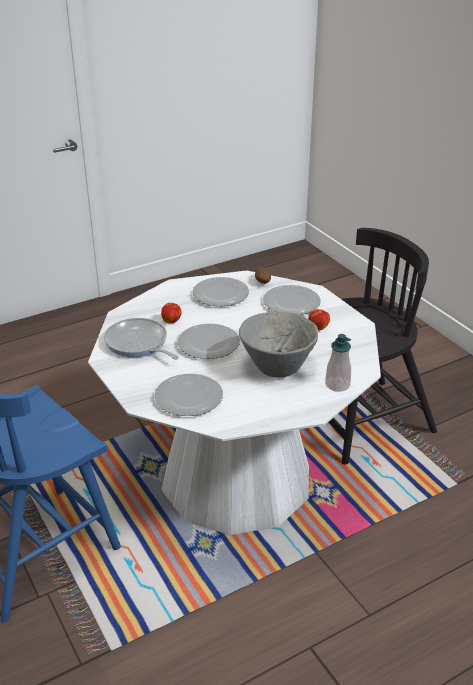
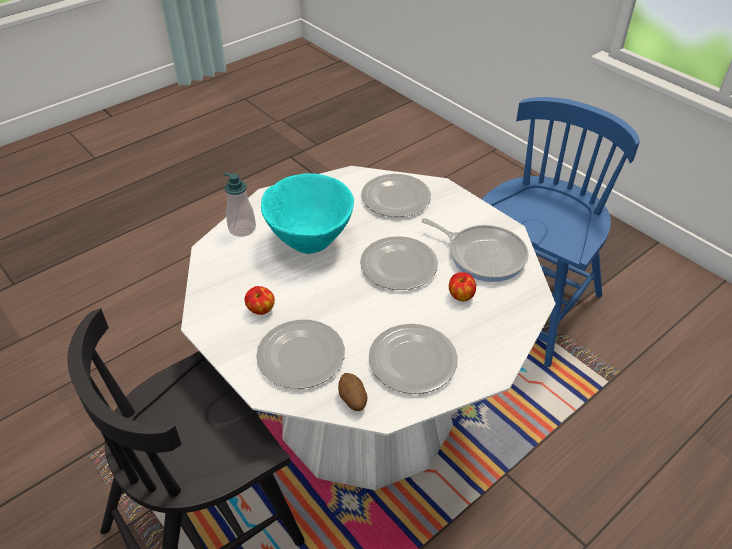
camera: 170 degrees right, 10 degrees up
grey bowl [239,312,318,378] -> turquoise bowl [261,174,354,254]

